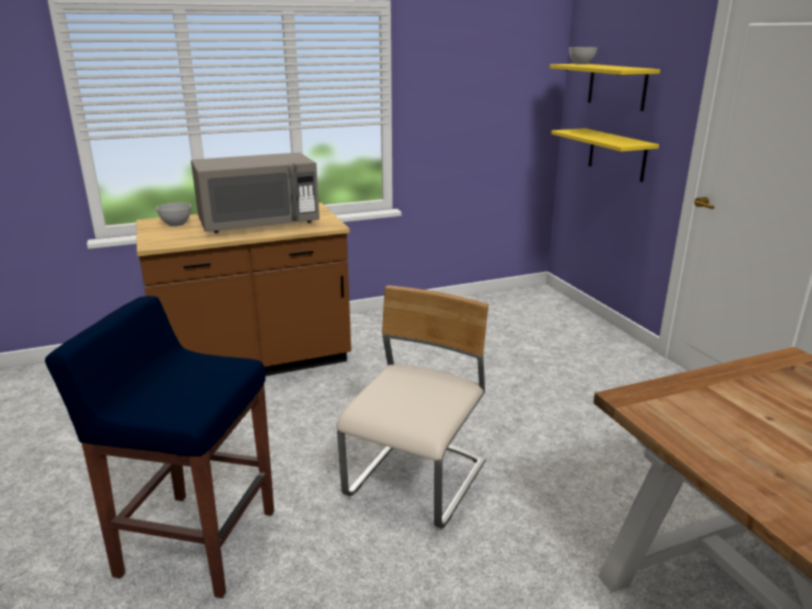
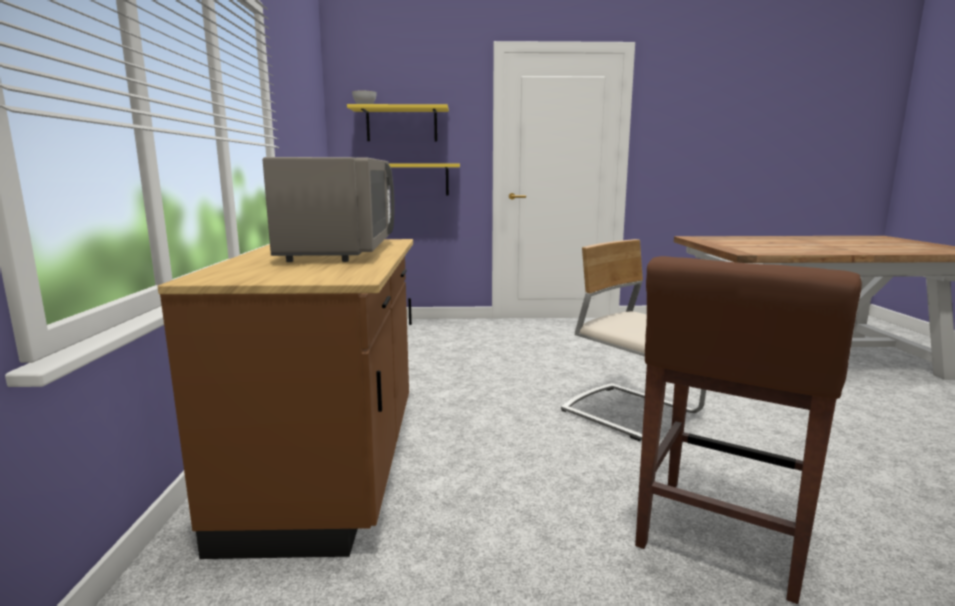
camera: 70 degrees left, 10 degrees down
blue stool [45,296,274,598] -> brown stool [635,256,862,604]
grey bowl [156,203,191,227] -> none

